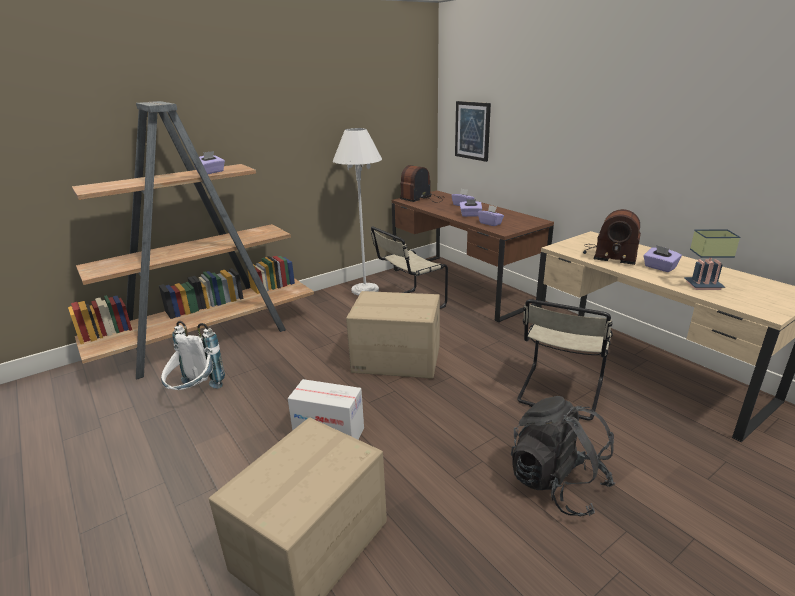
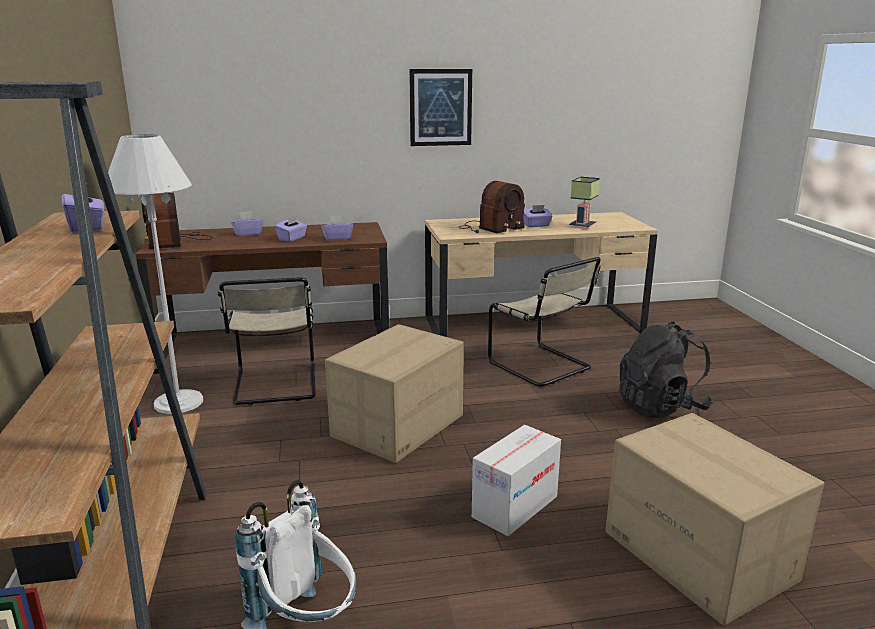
camera: 65 degrees left, 5 degrees down
picture [455,101,491,162] -> picture moved to [409,69,472,146]

